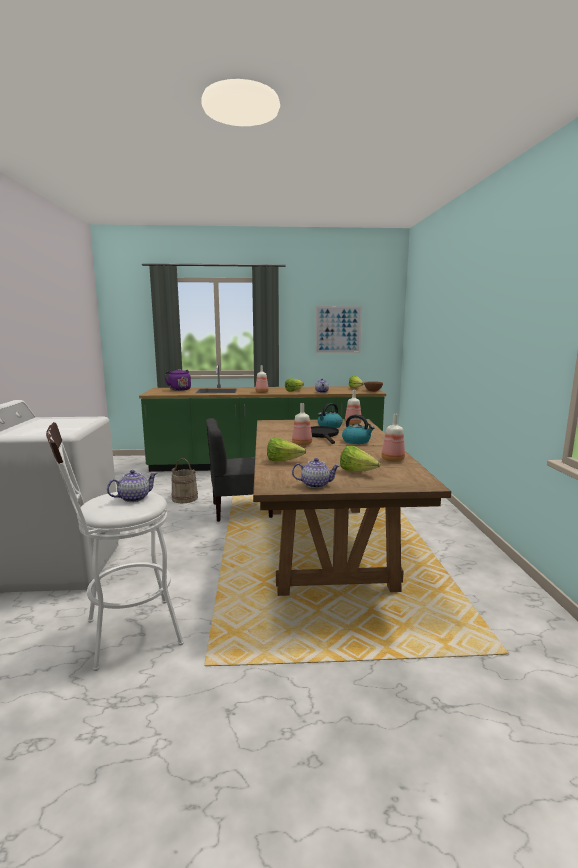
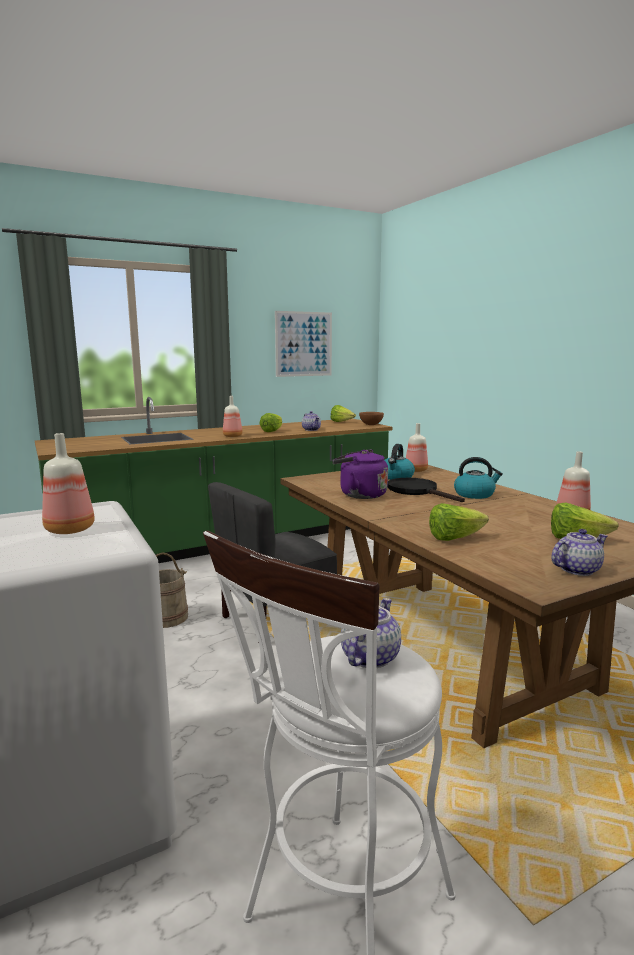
camera: 25 degrees left, 0 degrees up
purple kettle [165,369,191,391] -> purple kettle moved to [332,449,388,499]
bottle [292,403,312,446] -> bottle moved to [42,433,95,534]

